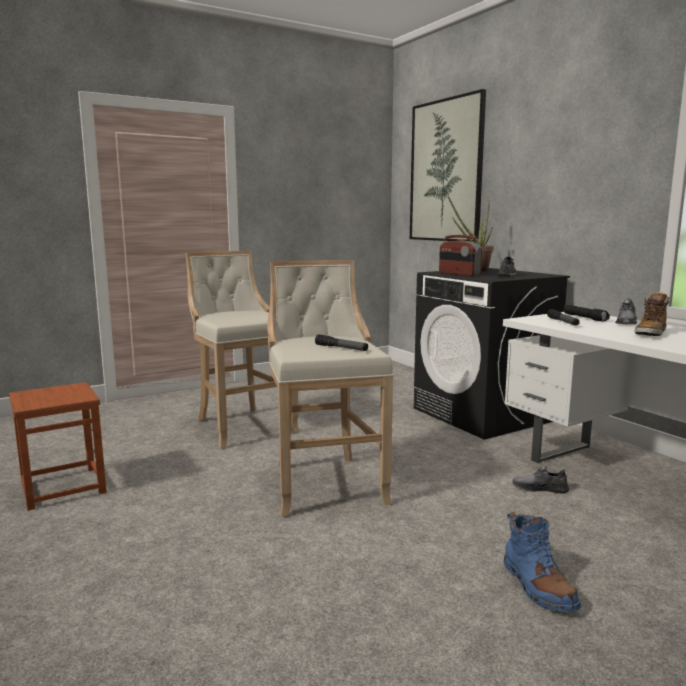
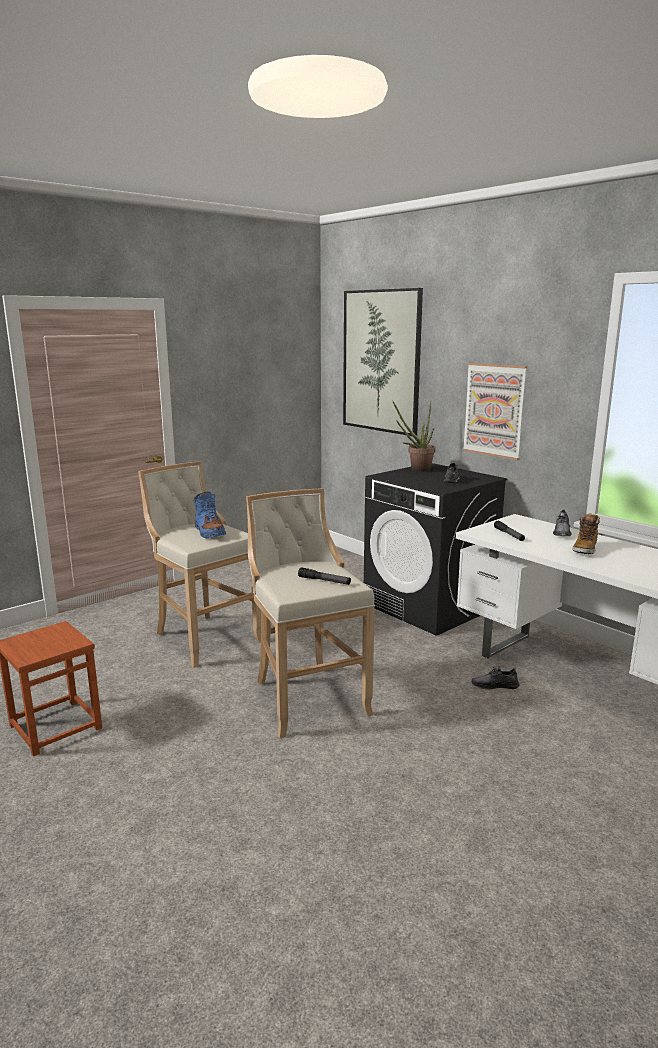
camera: 10 degrees left, 5 degrees up
radio [439,235,482,276] -> none
blue boot [504,512,581,612] -> blue boot moved to [193,492,226,538]
black flashlight [564,305,610,322] -> none
none -> picture [463,363,527,460]

